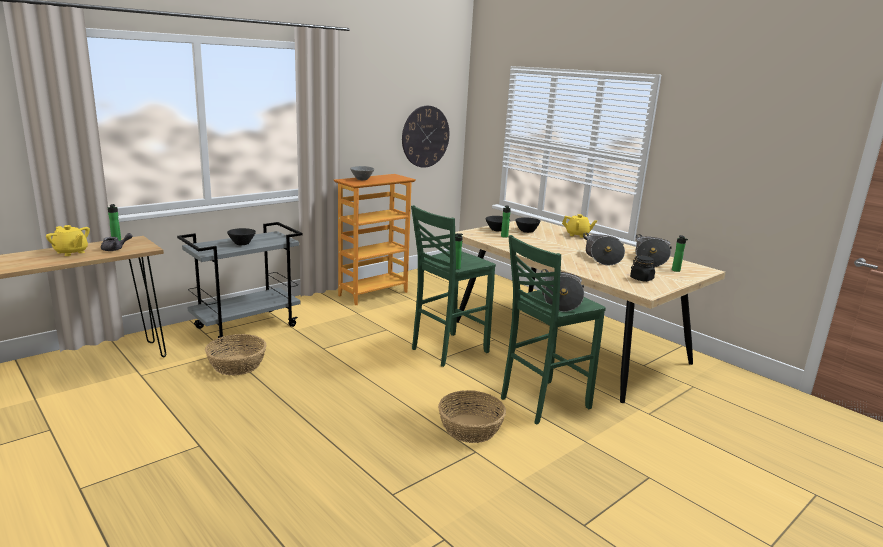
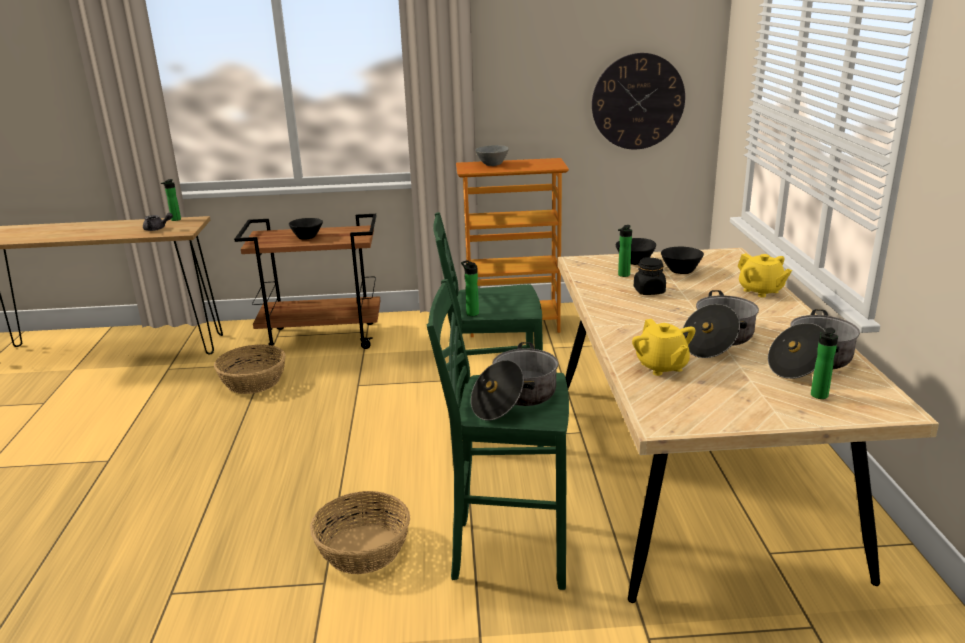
camera: 40 degrees right, 5 degrees up
yellow teapot [46,225,90,256] -> yellow teapot moved to [632,319,696,376]
grey cart [177,222,303,346] -> brown cart [234,214,380,353]
black jar [630,256,657,282] -> black jar moved to [634,257,666,295]

